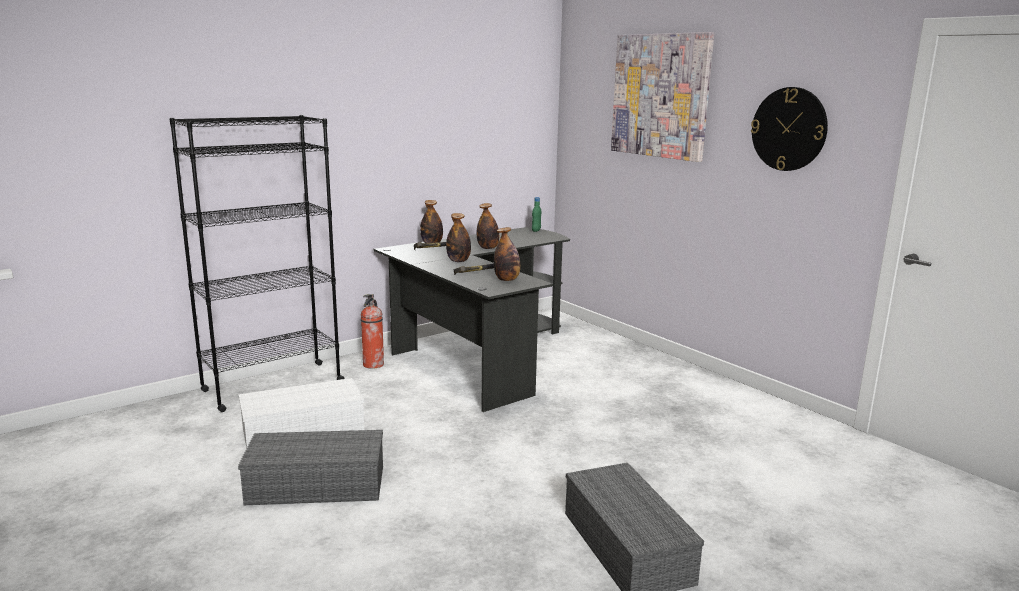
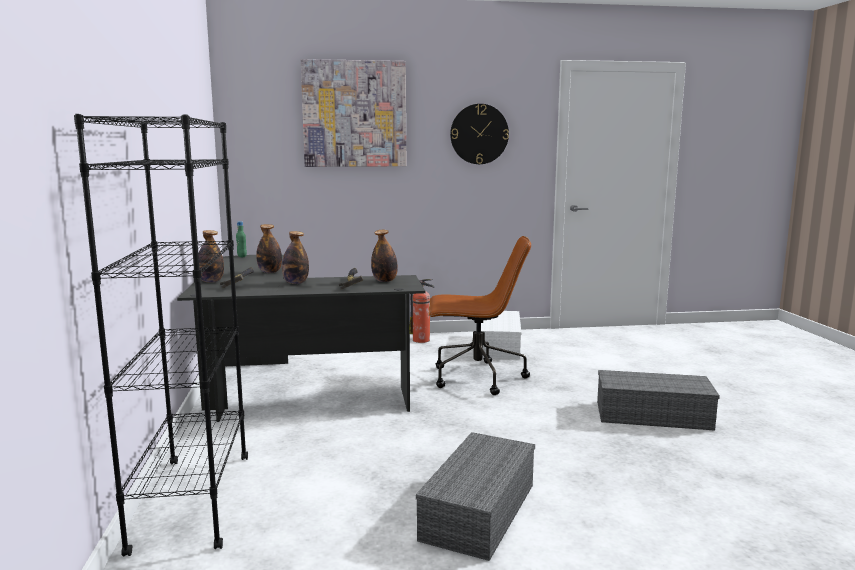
camera: 60 degrees left, 5 degrees down
white storage box [239,378,364,448] -> white storage box moved to [481,311,521,359]
fire extinguisher [361,294,384,369] -> fire extinguisher moved to [410,279,435,343]
none -> brown office chair [429,236,531,395]

